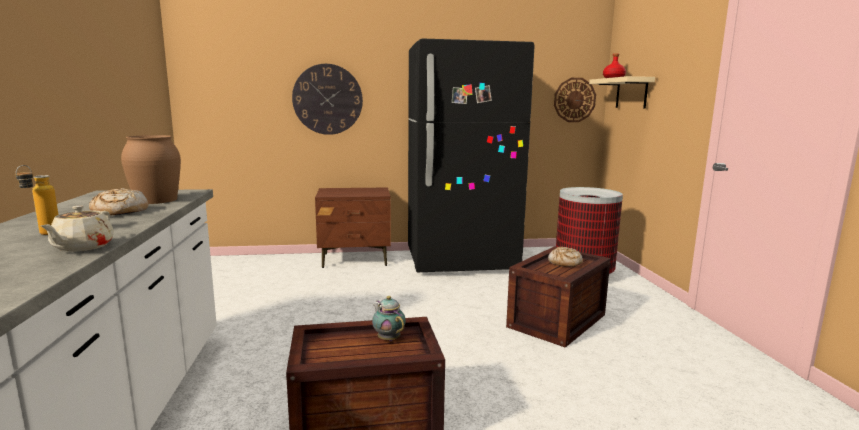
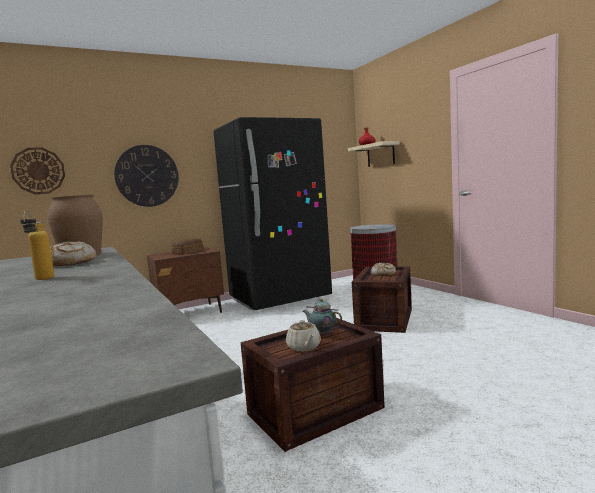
camera: 20 degrees left, 5 degrees down
beige teapot [41,205,114,252] -> beige teapot moved to [286,320,321,352]
wall clock [554,78,596,122] -> wall clock moved to [10,147,65,194]
none -> bread [172,238,204,255]

